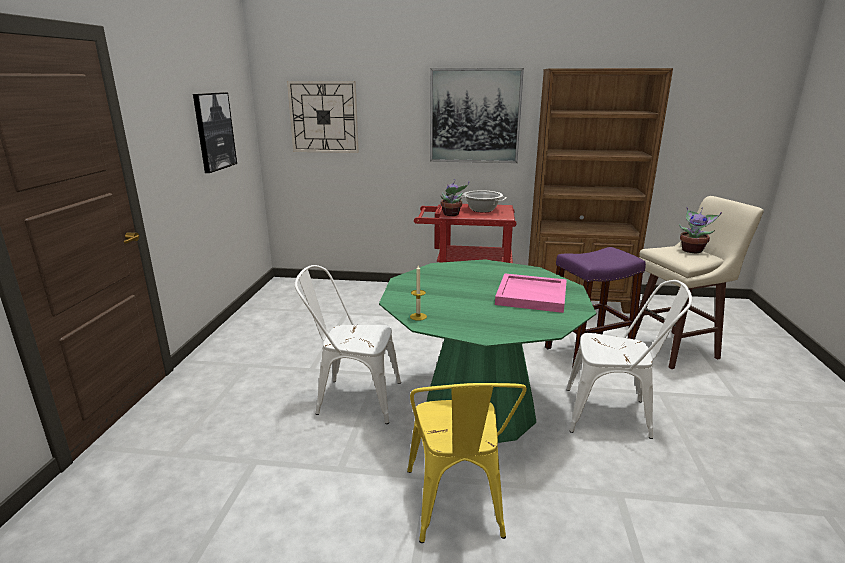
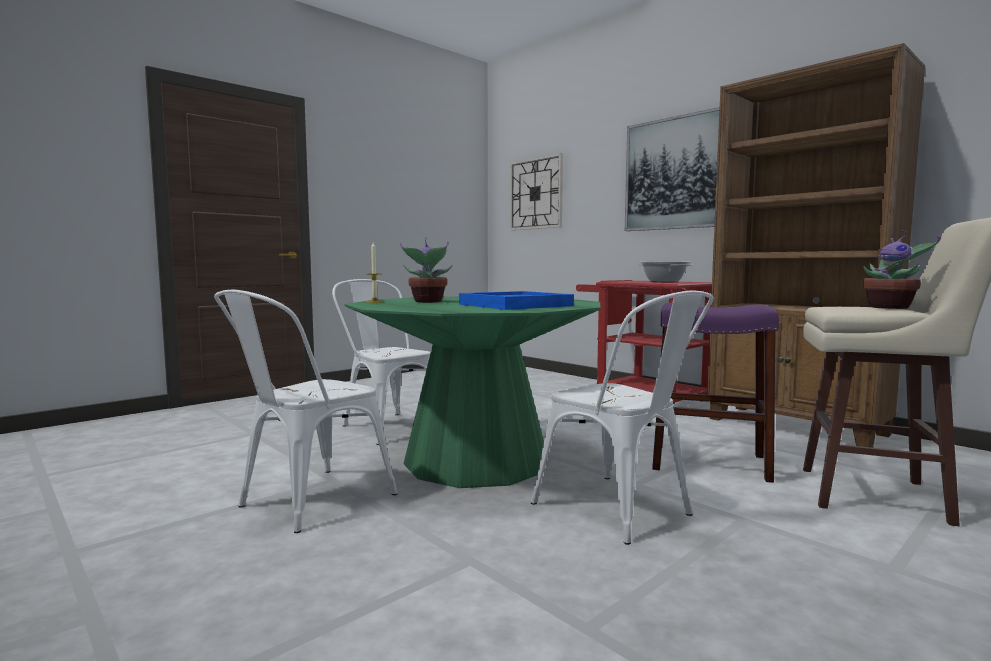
camera: 40 degrees right, 15 degrees down
picture [193,92,237,173] -> none
yellow chair [407,383,527,543] -> white chair [214,290,397,533]
potted plant [441,179,469,216] -> potted plant moved to [399,237,453,303]
pink tray [495,273,567,313] -> blue tray [459,291,574,310]

